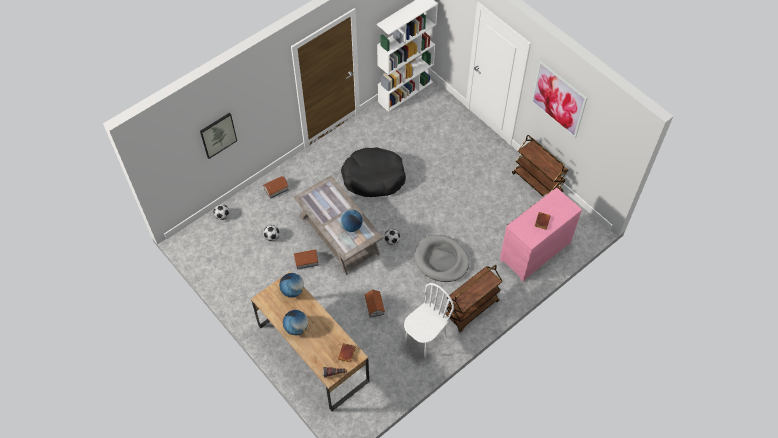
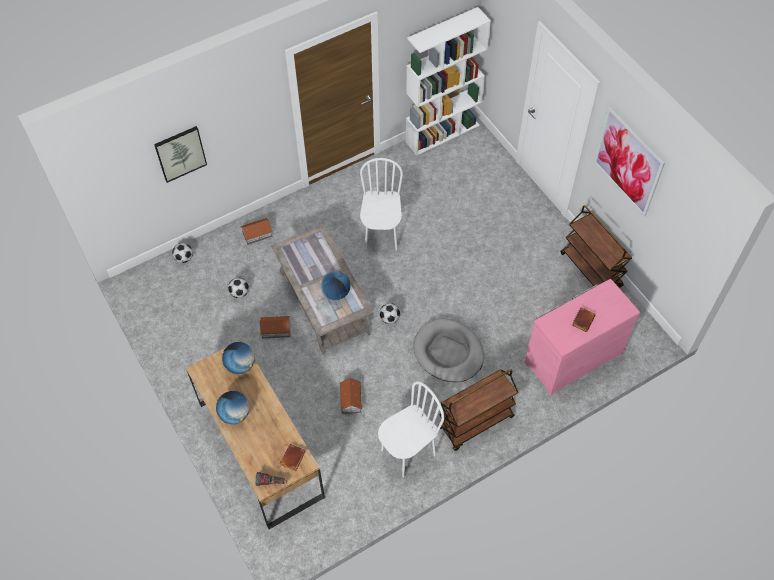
camera: 10 degrees right, 0 degrees up
black dog bed [341,147,406,197] -> white chair [360,158,403,250]

